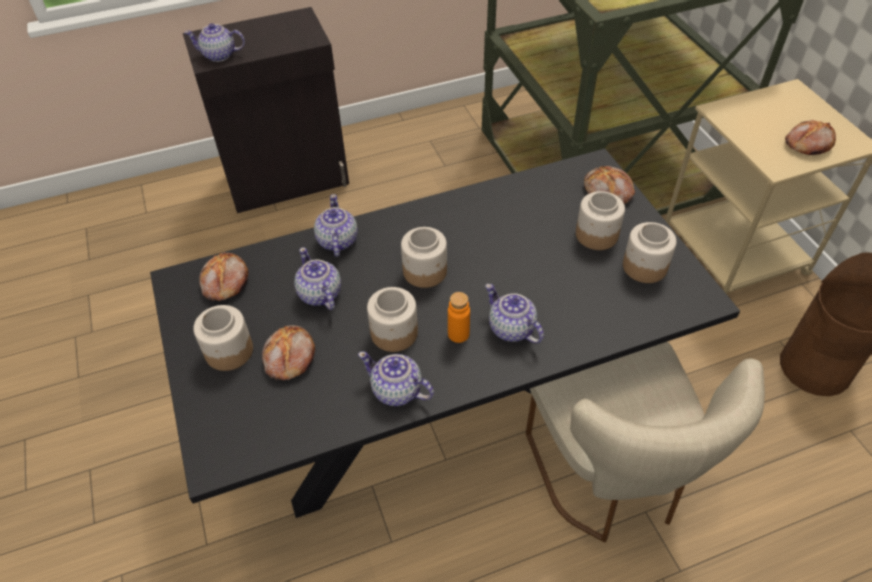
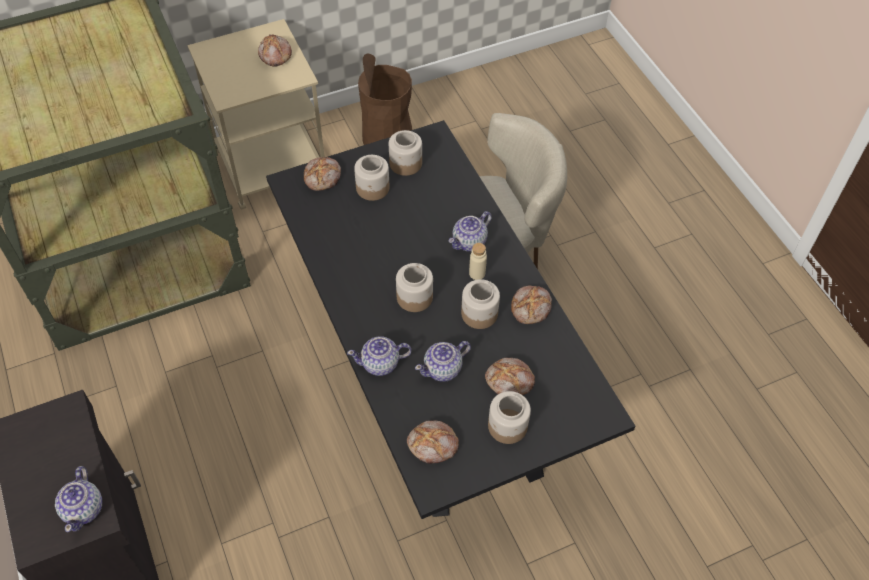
camera: 95 degrees left, 5 degrees up
teapot [358,351,434,406] -> bread [511,286,552,324]
orange bottle [448,292,470,343] -> beige bottle [469,243,487,280]

